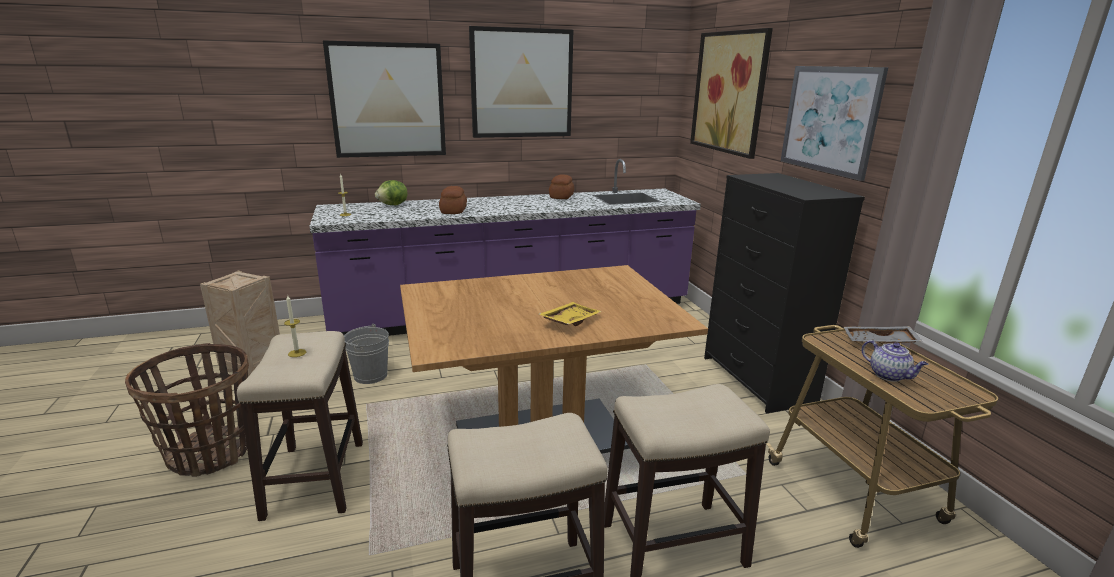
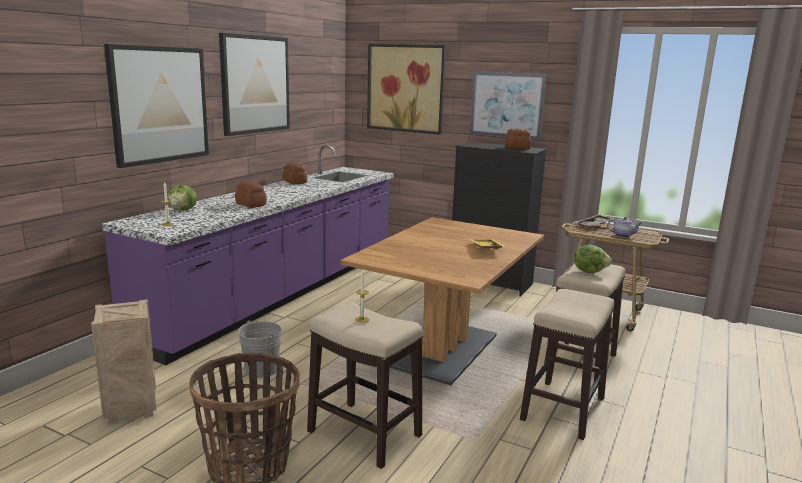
camera: 45 degrees left, 5 degrees down
none -> bread [505,128,531,149]
none -> lettuce [574,245,612,273]

